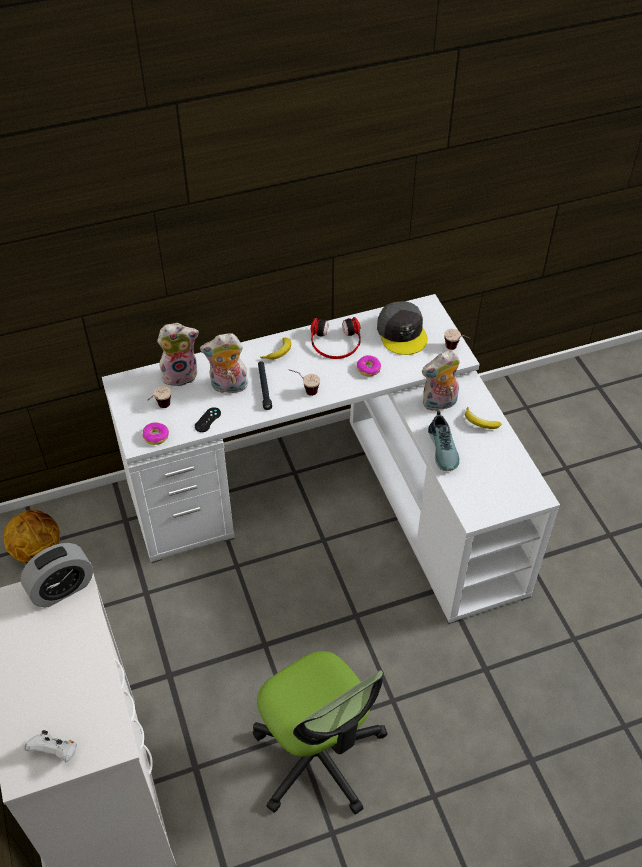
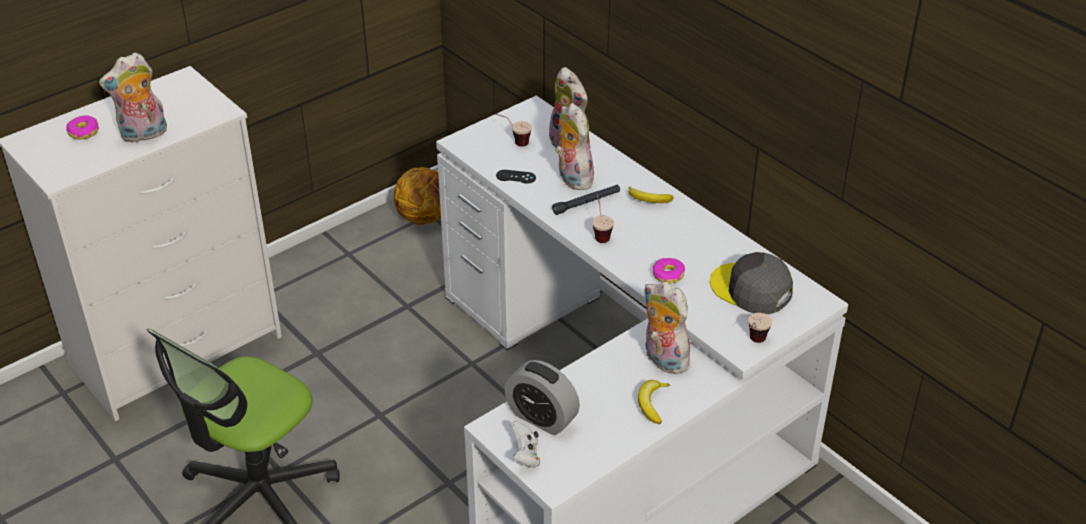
camera: 70 degrees right, 10 degrees down
alarm clock [20,543,93,607] -> alarm clock moved to [504,360,580,435]
white game controller [24,730,77,762] -> white game controller moved to [510,421,540,468]
donut [143,422,169,445] -> donut moved to [66,115,99,139]
headphones [311,317,361,359] -> none
grey cap [377,301,428,355] -> grey cap turned 75 degrees clockwise [710,252,793,314]
shoe [428,411,460,471] -> none
none -> plush toy [99,52,167,143]

